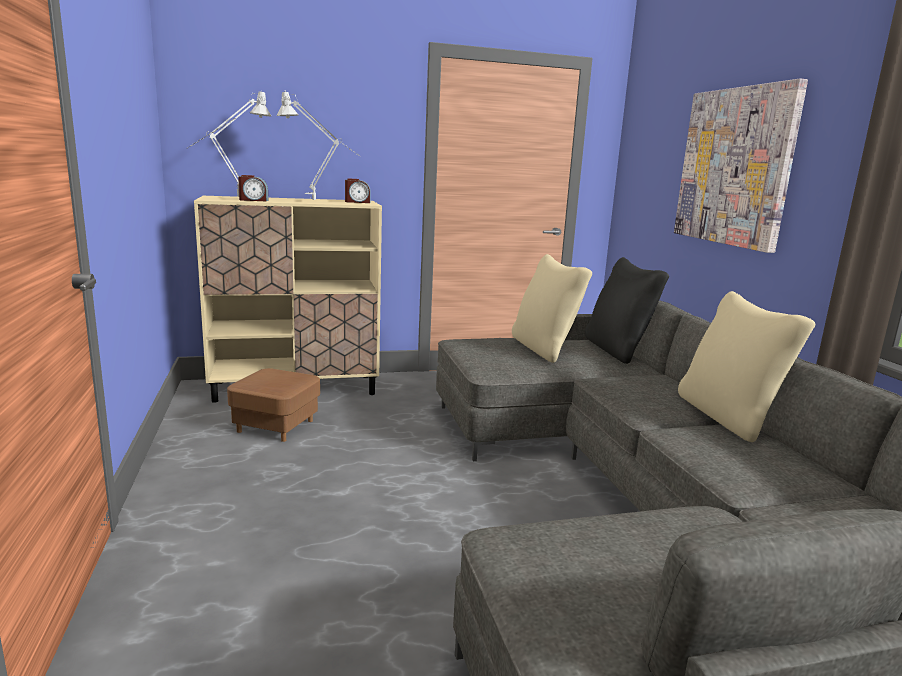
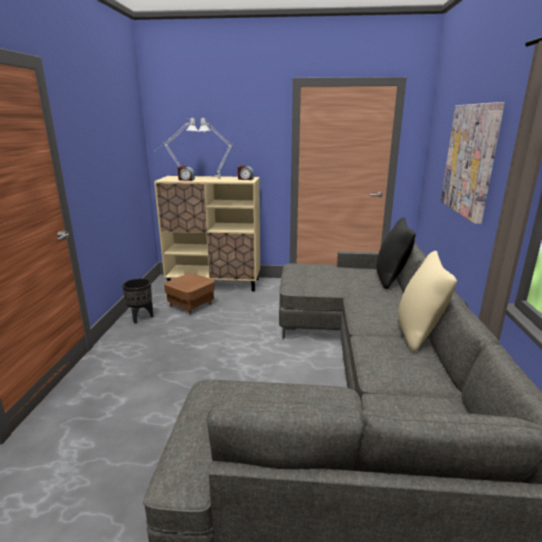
camera: 20 degrees right, 5 degrees up
beige pillow [512,254,592,363] -> none
none -> black planter [122,278,153,323]

